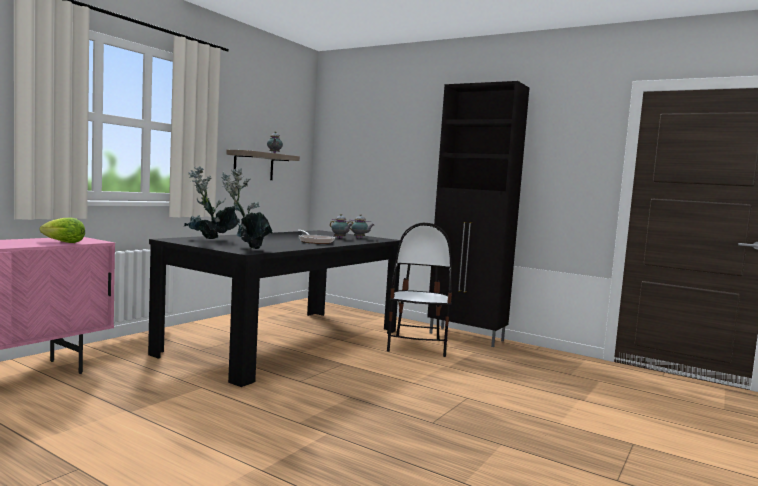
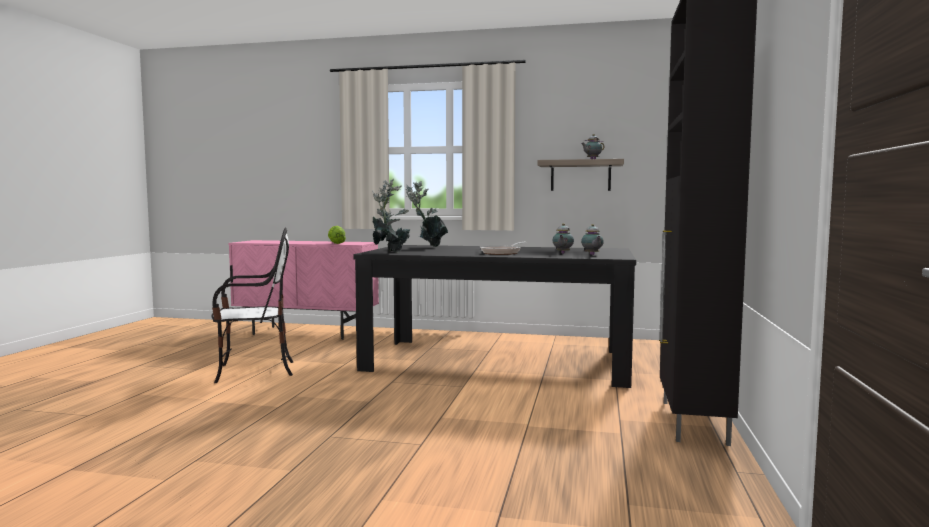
camera: 70 degrees right, 0 degrees up
chair [387,223,452,357] -> chair moved to [211,227,293,383]

